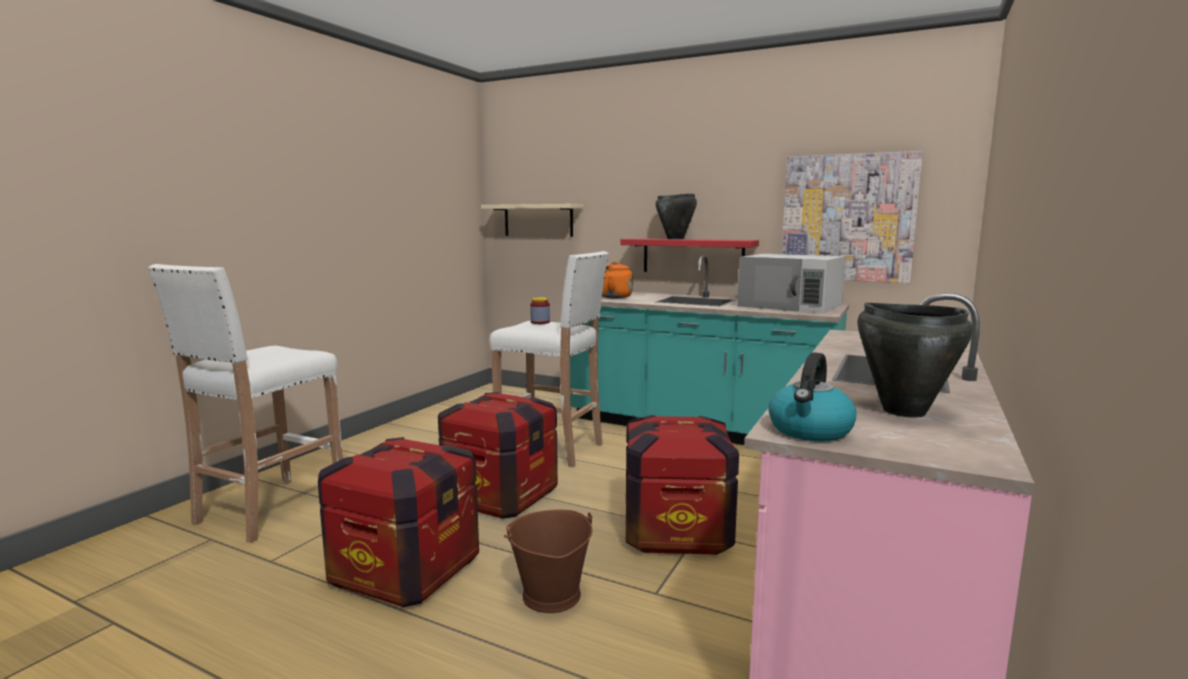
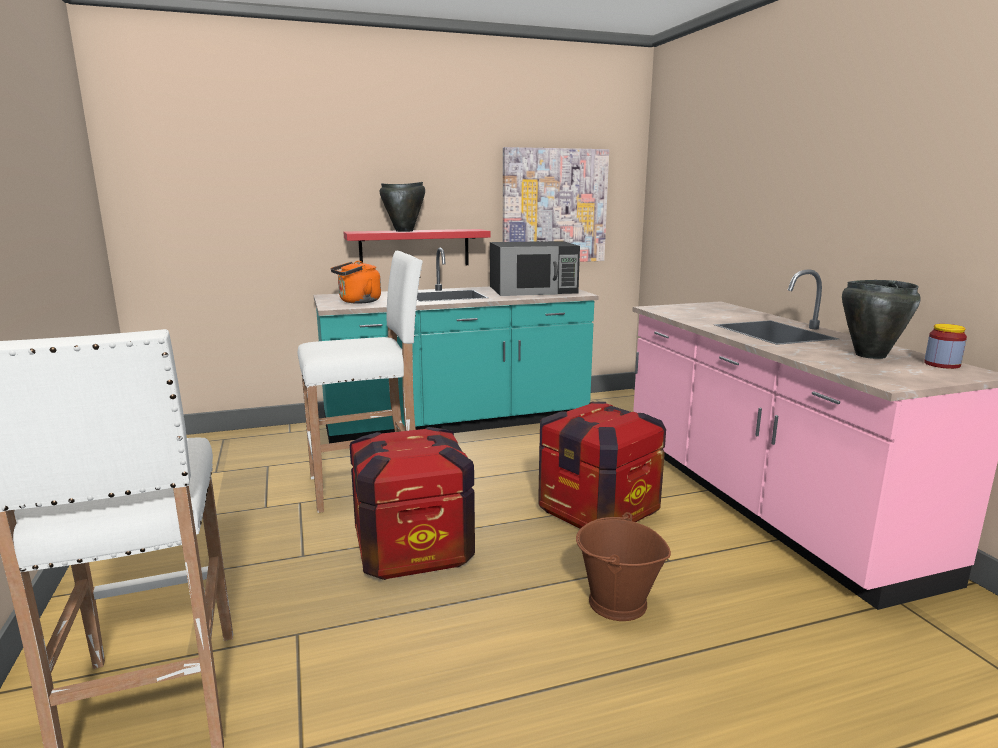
camera: 45 degrees left, 5 degrees up
crate [318,437,479,607] -> none
beige shelf [481,204,583,237] -> none
jar [530,297,550,324] -> jar moved to [924,324,967,369]
white microwave [737,254,846,313] -> black microwave [490,241,580,296]
kettle [768,352,856,442] -> none

